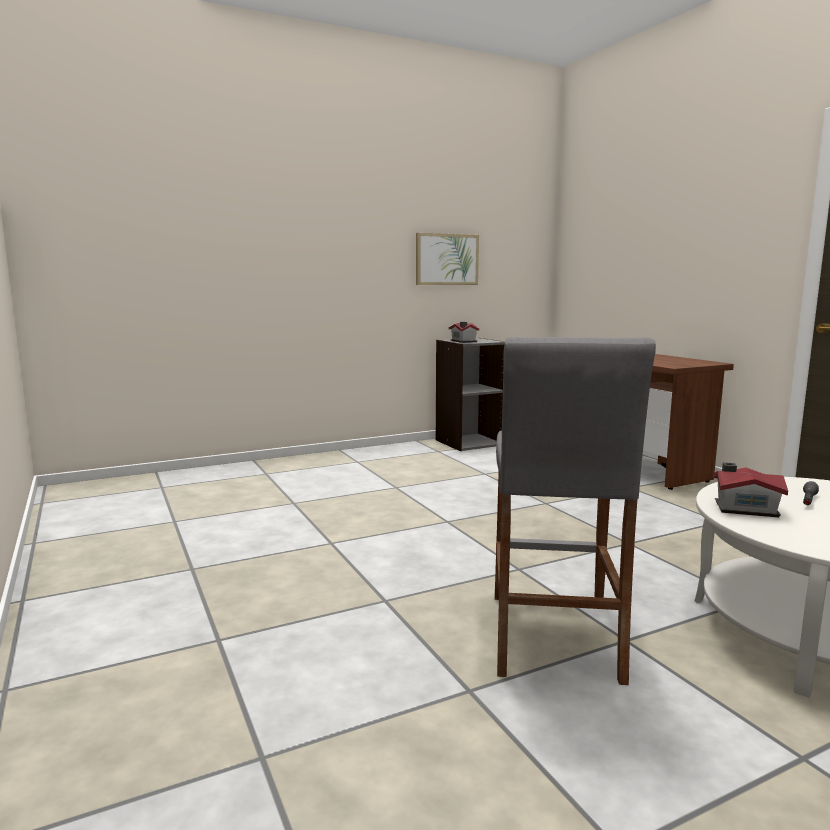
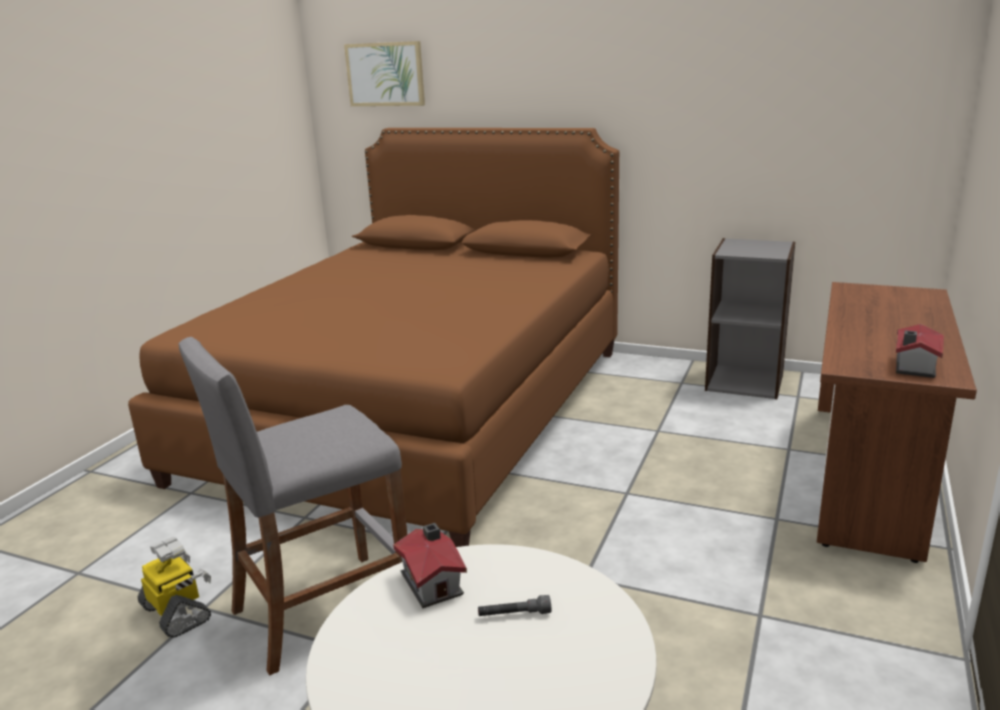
camera: 50 degrees right, 10 degrees up
picture [416,233,479,285] -> picture moved to [344,41,425,106]
toy house [449,322,479,343] -> toy house moved to [896,324,944,378]
none -> brown bed [128,128,619,547]
none -> toy robot [138,537,211,638]

